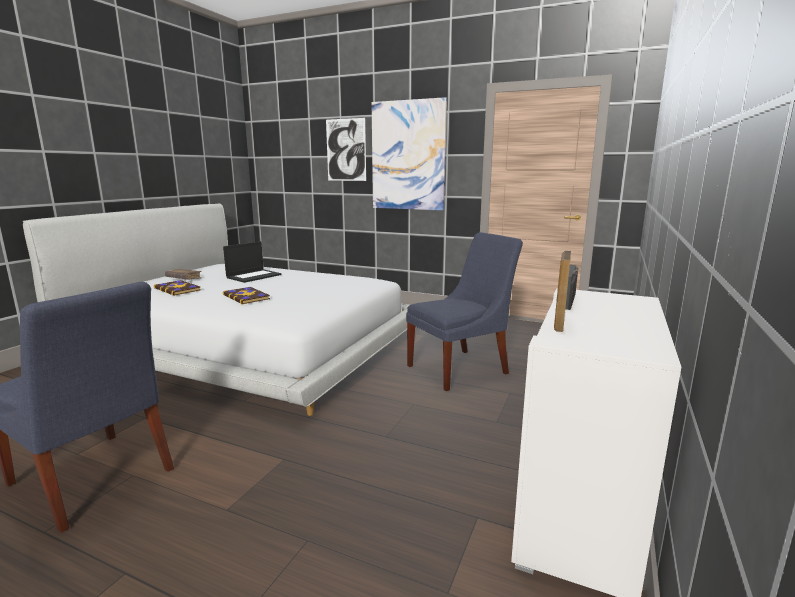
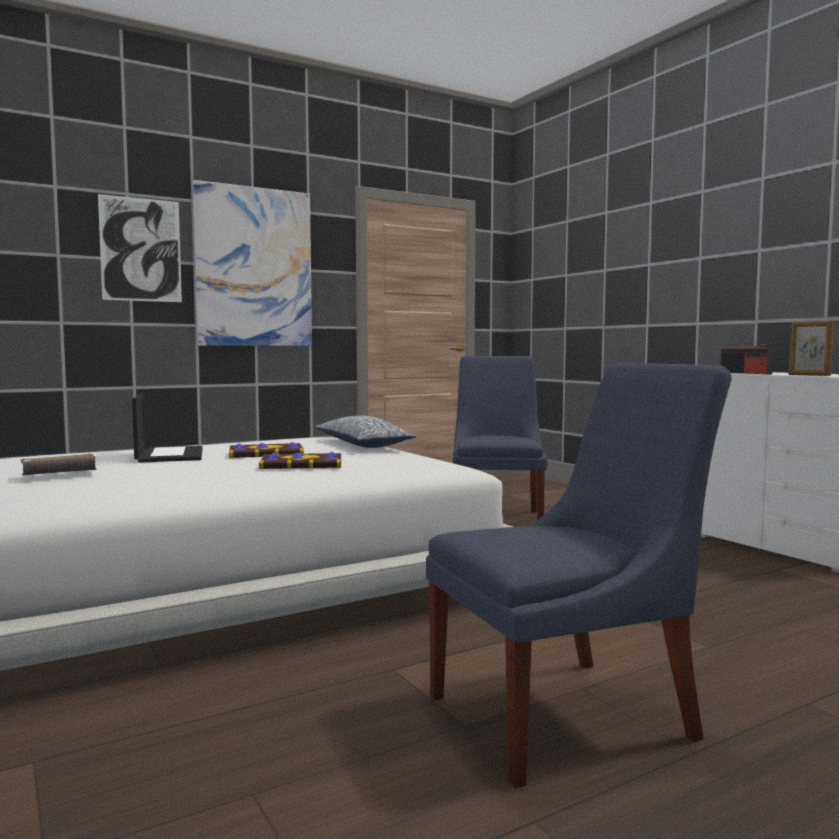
camera: 55 degrees left, 10 degrees down
book [154,280,201,296] -> book moved to [229,442,304,458]
none -> pillow [315,416,416,448]

